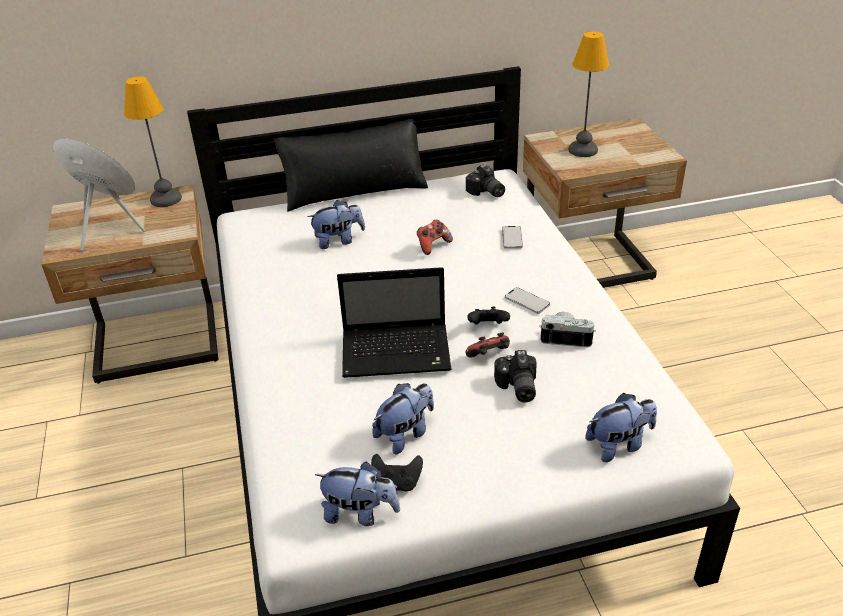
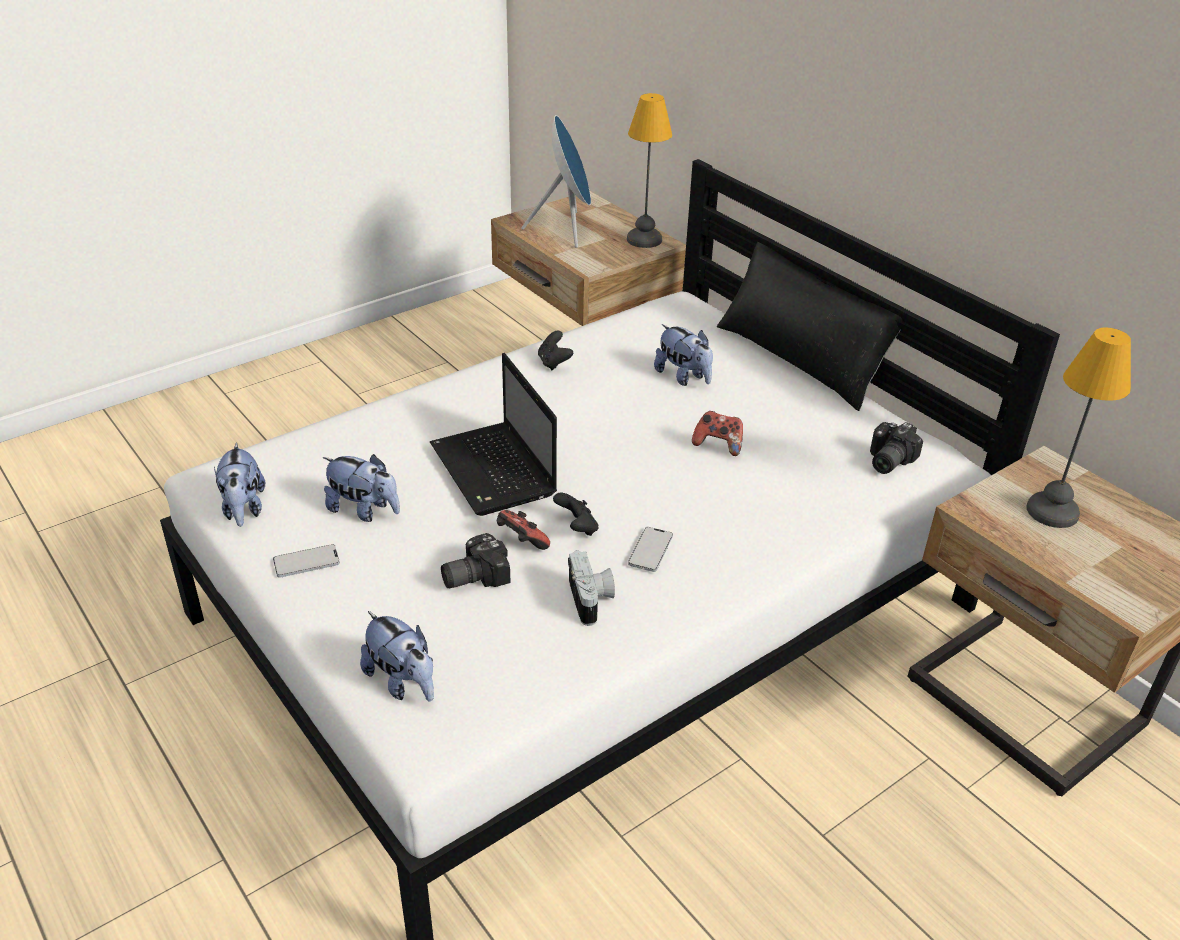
camera: 65 degrees right, 0 degrees up
black game controller [371,454,423,492] -> black game controller moved to [538,330,573,370]
phone [502,226,523,249] -> phone moved to [273,544,340,578]

